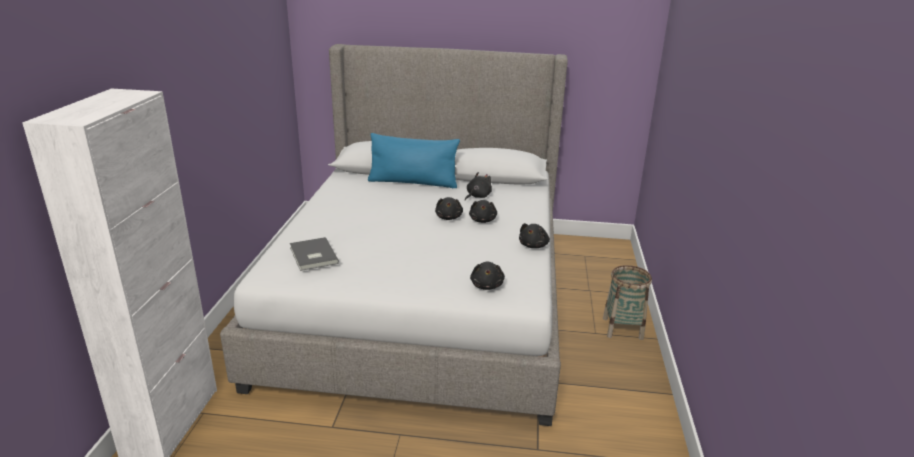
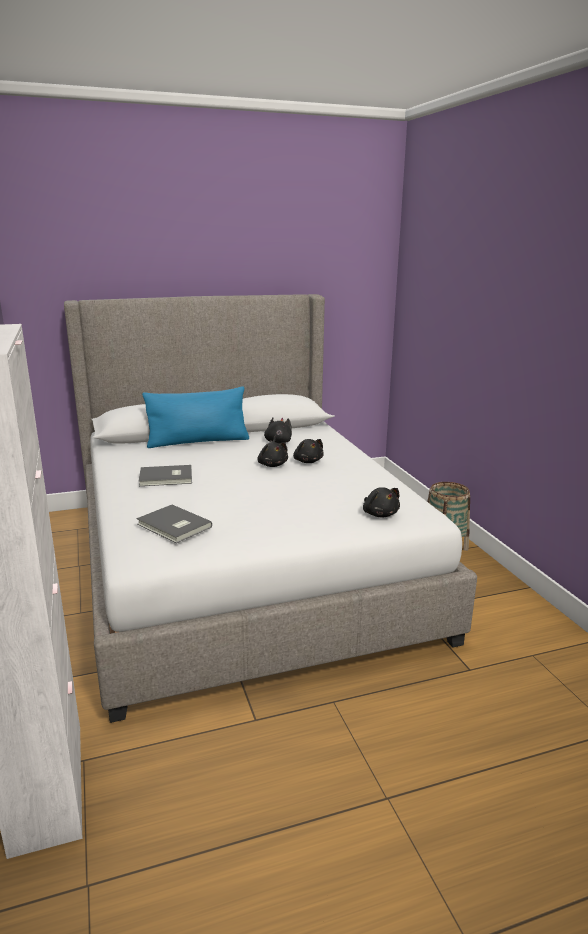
camera: 25 degrees left, 5 degrees down
black plush toy [519,223,550,248] -> none
none -> grey book [138,465,192,486]

